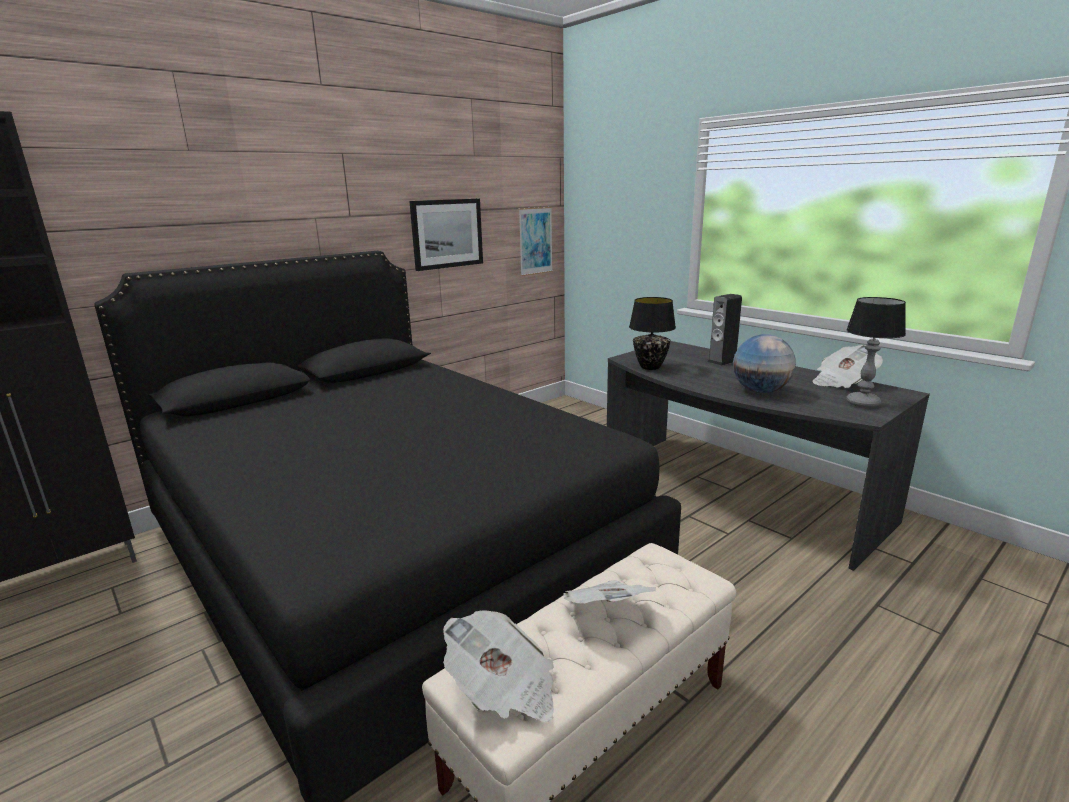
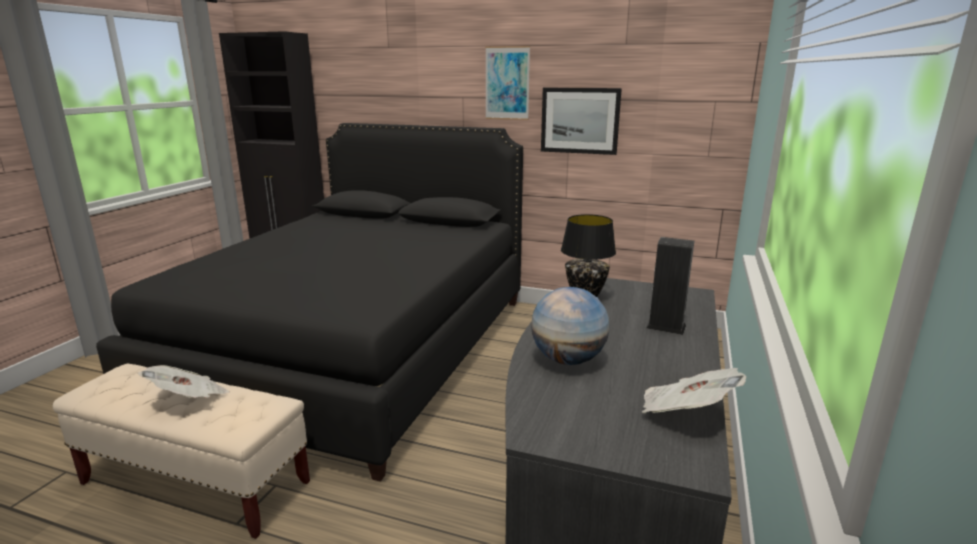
camera: 60 degrees right, 0 degrees up
newspaper [443,610,554,722] -> none
picture [519,207,553,276] -> picture moved to [485,46,530,120]
table lamp [846,297,906,408] -> none

